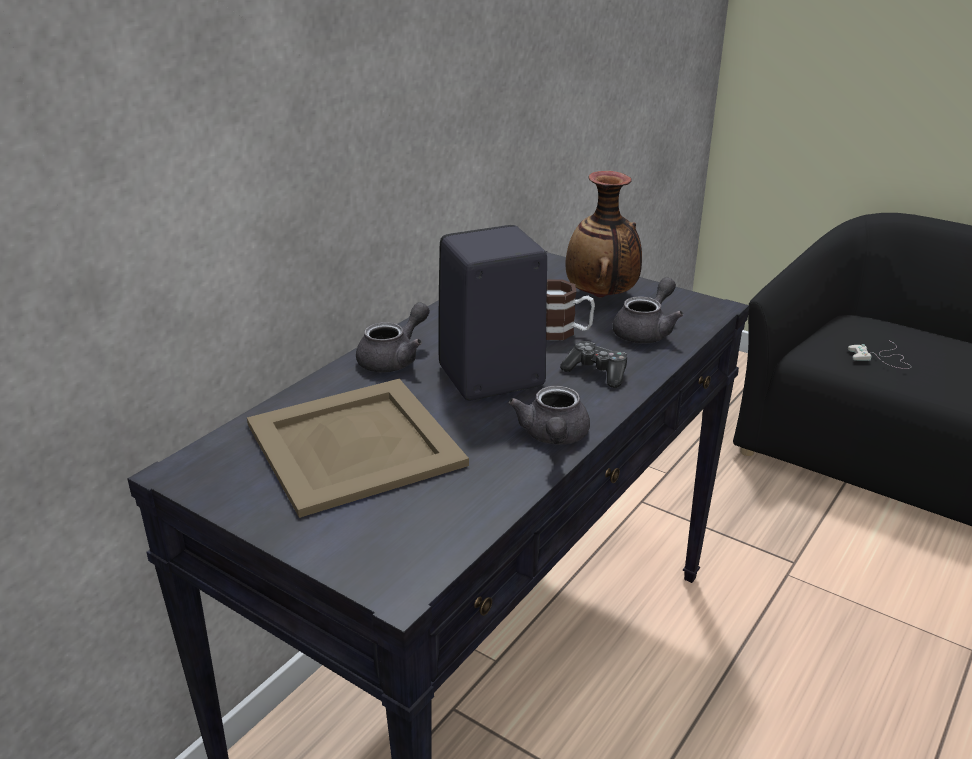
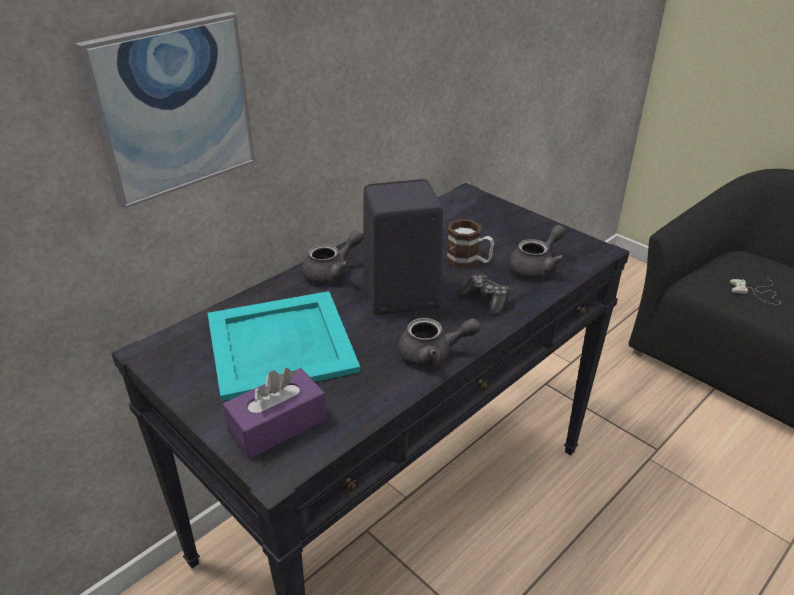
camera: 10 degrees right, 5 degrees up
beige tray [247,379,469,518] -> turquoise tray [208,291,361,401]
grey teapot [508,386,590,445] -> grey teapot turned 105 degrees counterclockwise [398,318,481,367]
vase [565,171,642,297] -> none
none -> picture [75,12,255,209]
none -> purple tissue box [222,368,327,459]

